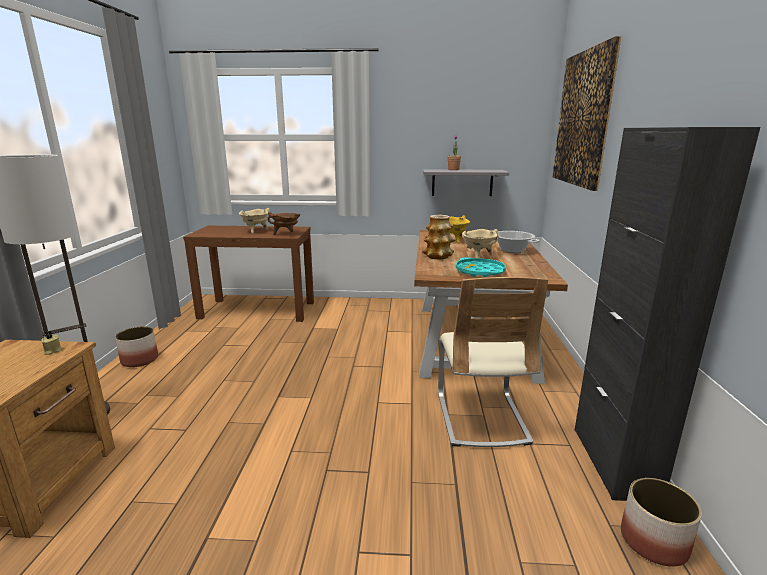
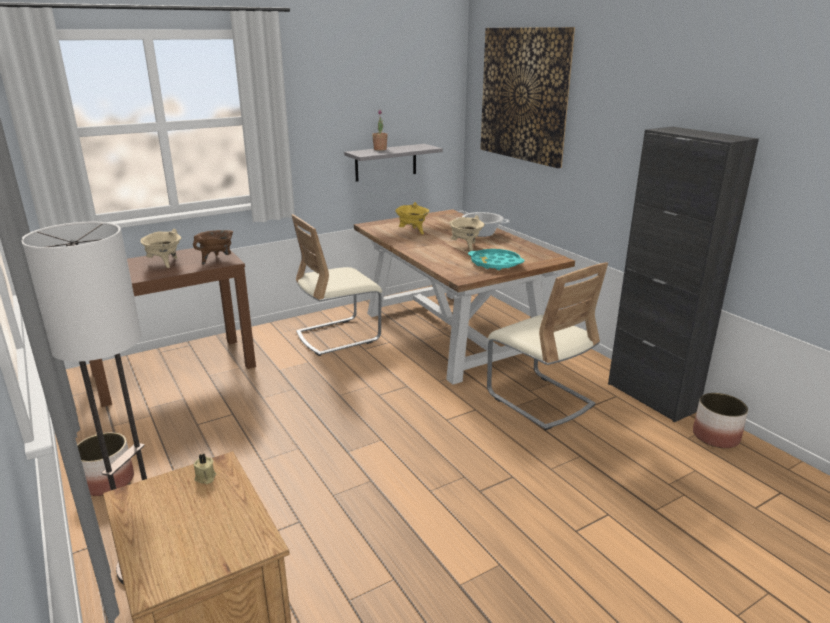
camera: 35 degrees left, 5 degrees up
vase [422,215,456,259] -> none
none -> beige chair [291,214,382,356]

